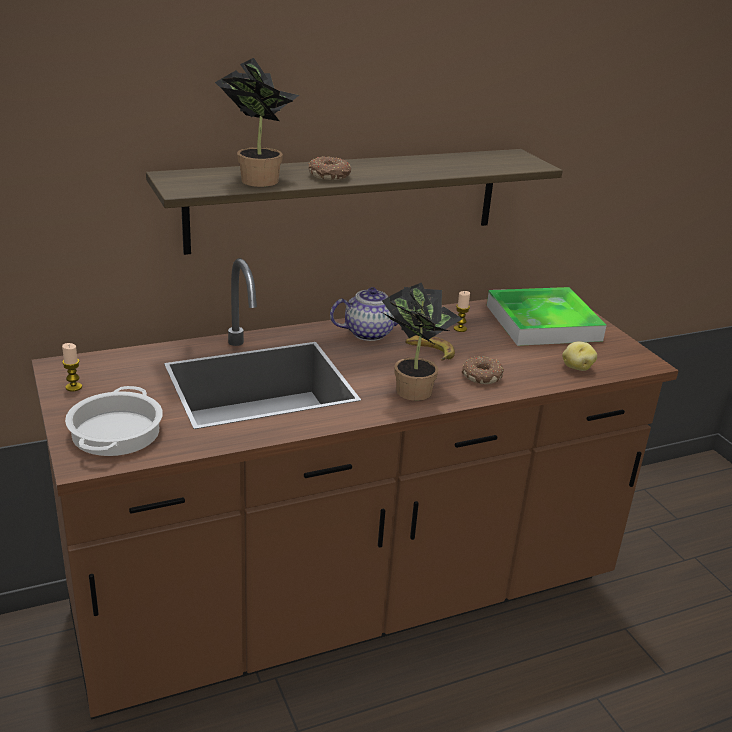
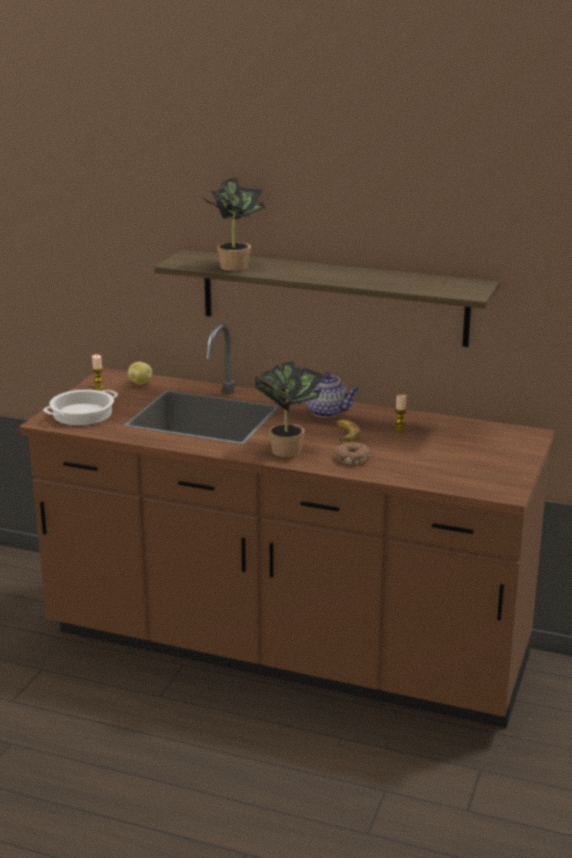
camera: 45 degrees right, 5 degrees down
donut [308,156,351,180] -> none
tray [487,287,607,346] -> none
potato [562,342,597,371] -> potato moved to [128,362,152,385]

